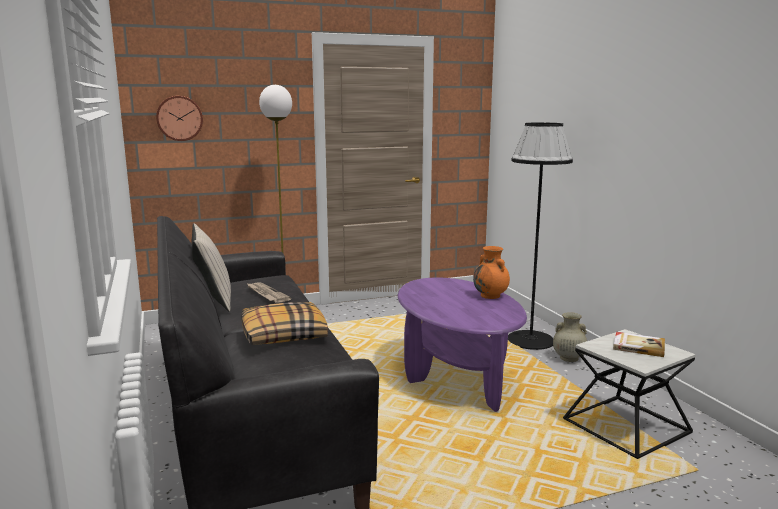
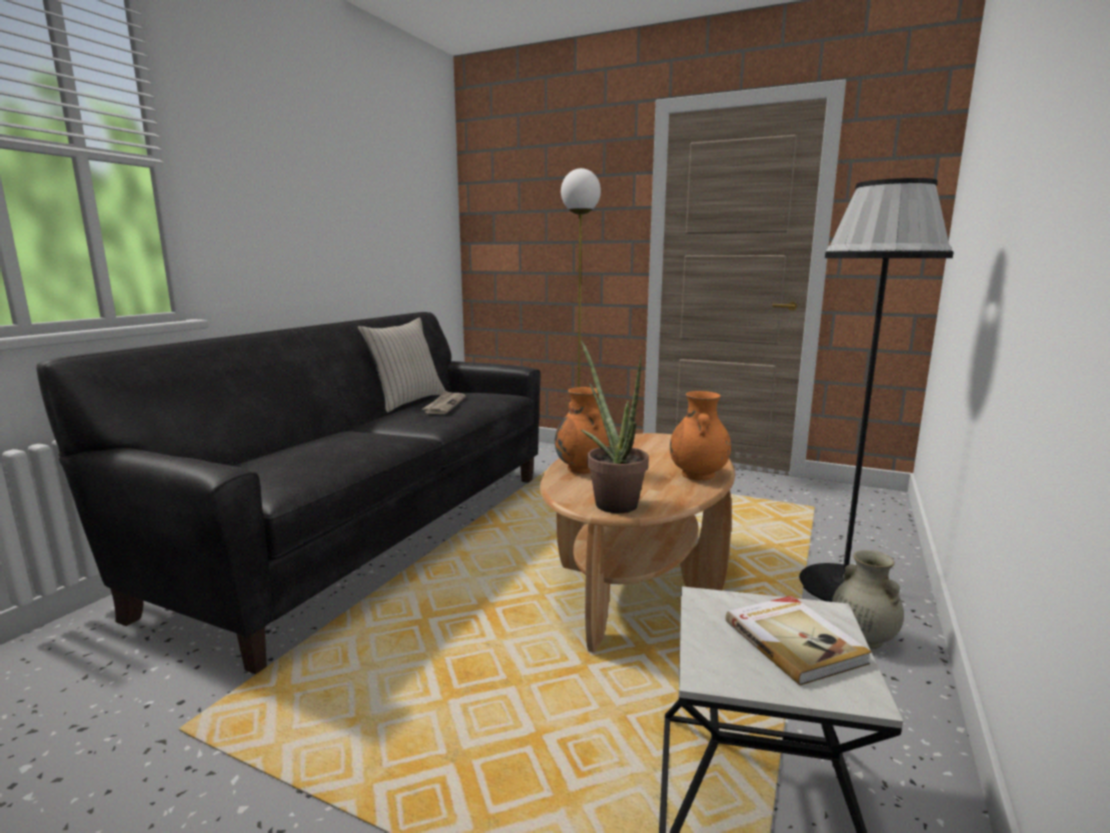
camera: 45 degrees right, 0 degrees up
wall clock [156,96,203,141] -> none
pillow [241,302,328,345] -> none
purple coffee table [398,277,527,412] -> brown coffee table [540,433,735,653]
none -> orange vase [555,387,610,474]
none -> potted plant [581,340,649,513]

